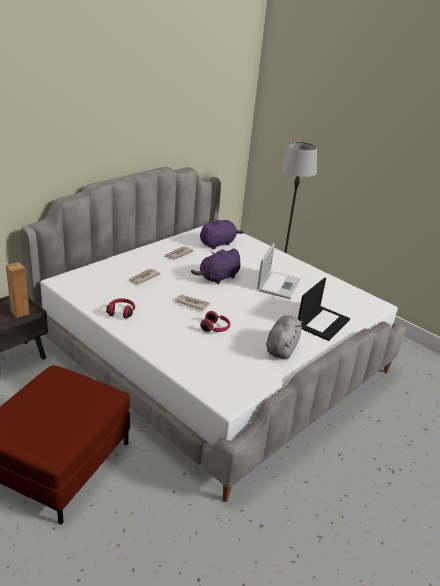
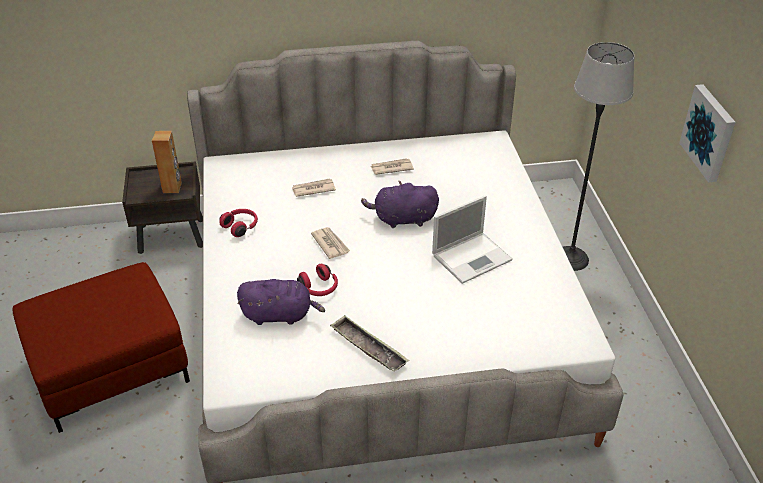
camera: 40 degrees right, 10 degrees up
purple plush toy [200,220,244,249] -> purple plush toy moved to [237,279,325,325]
grey plush toy [266,315,303,359] -> tray [330,315,409,372]
laptop [298,278,350,341] -> none
none -> picture [679,84,735,182]

